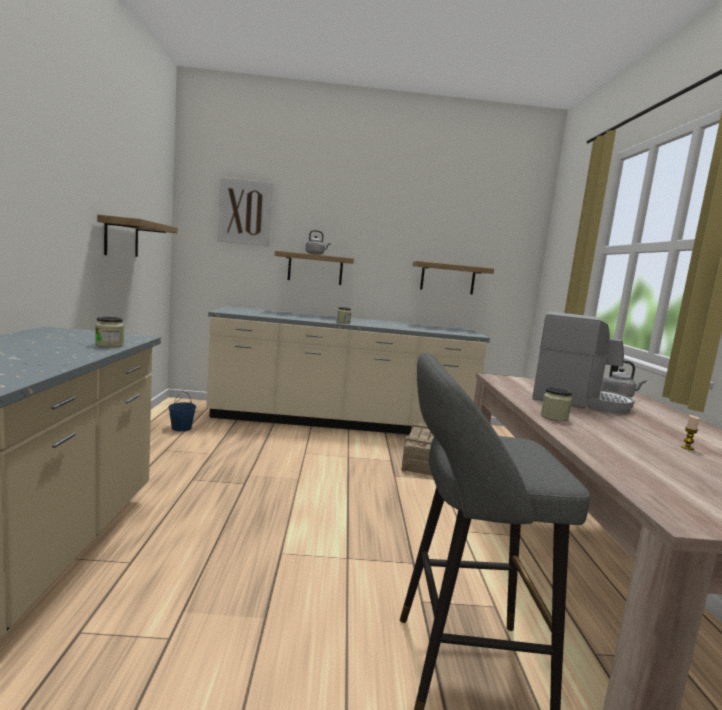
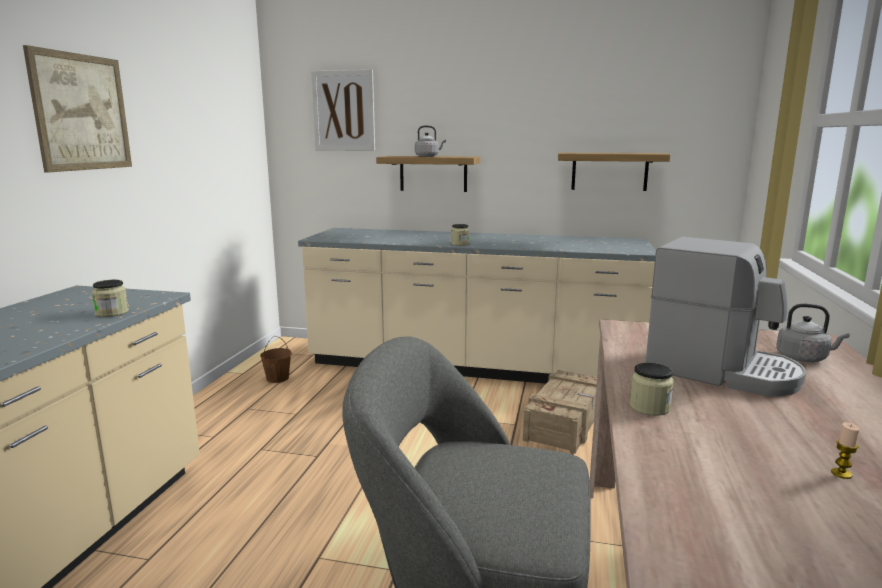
camera: 15 degrees right, 5 degrees up
shelf [97,215,178,257] -> none
blue bucket [168,391,196,431] -> brown bucket [260,336,292,383]
none -> picture [23,45,132,173]

